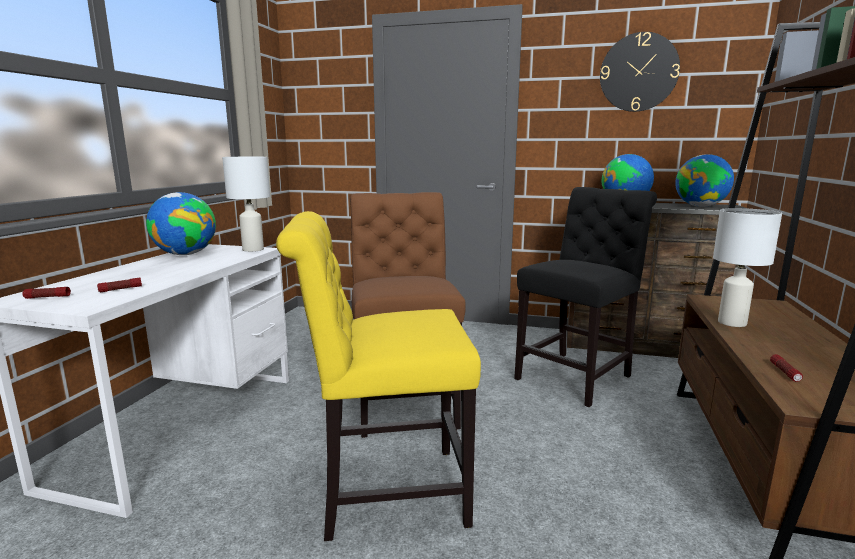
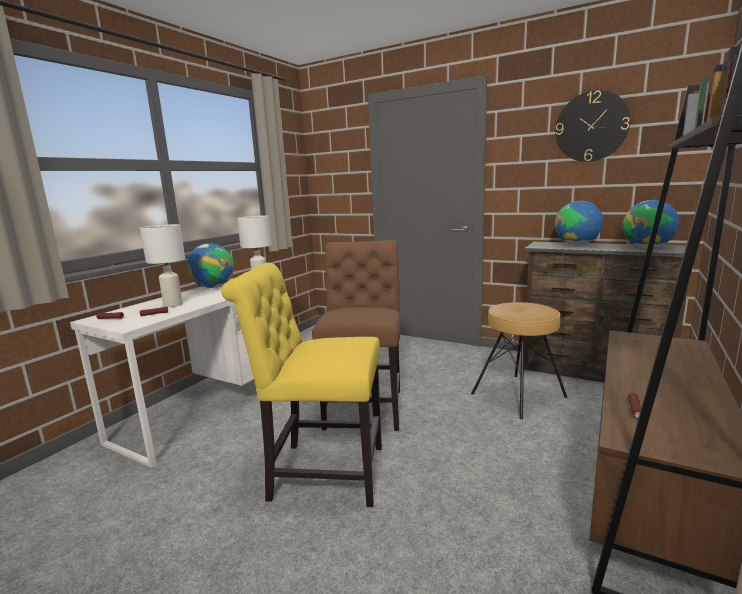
camera: 15 degrees right, 0 degrees up
black chair [514,187,657,407] -> brown stool [471,302,567,419]
white table lamp [713,208,782,327] -> white table lamp moved to [140,224,185,307]

